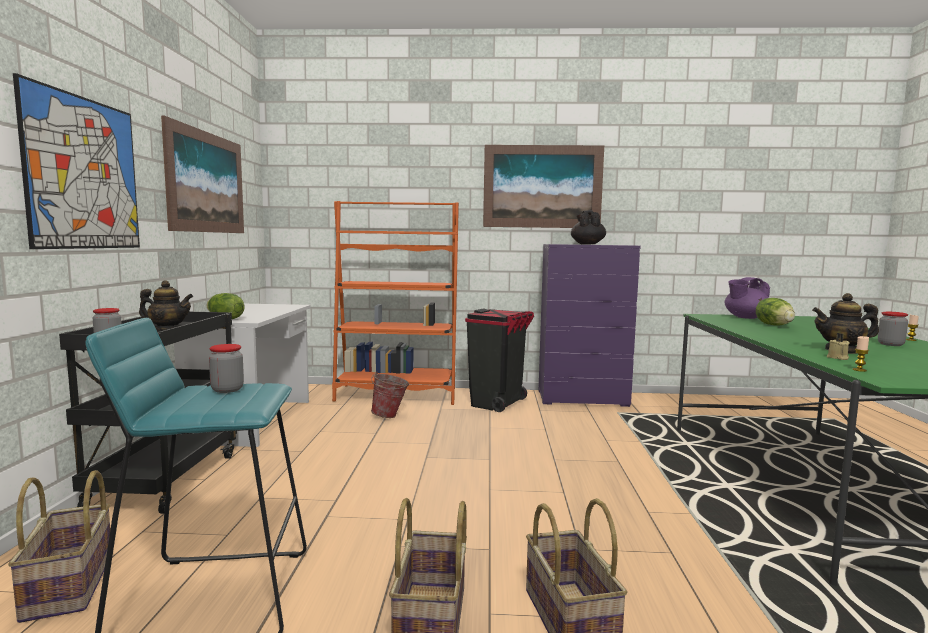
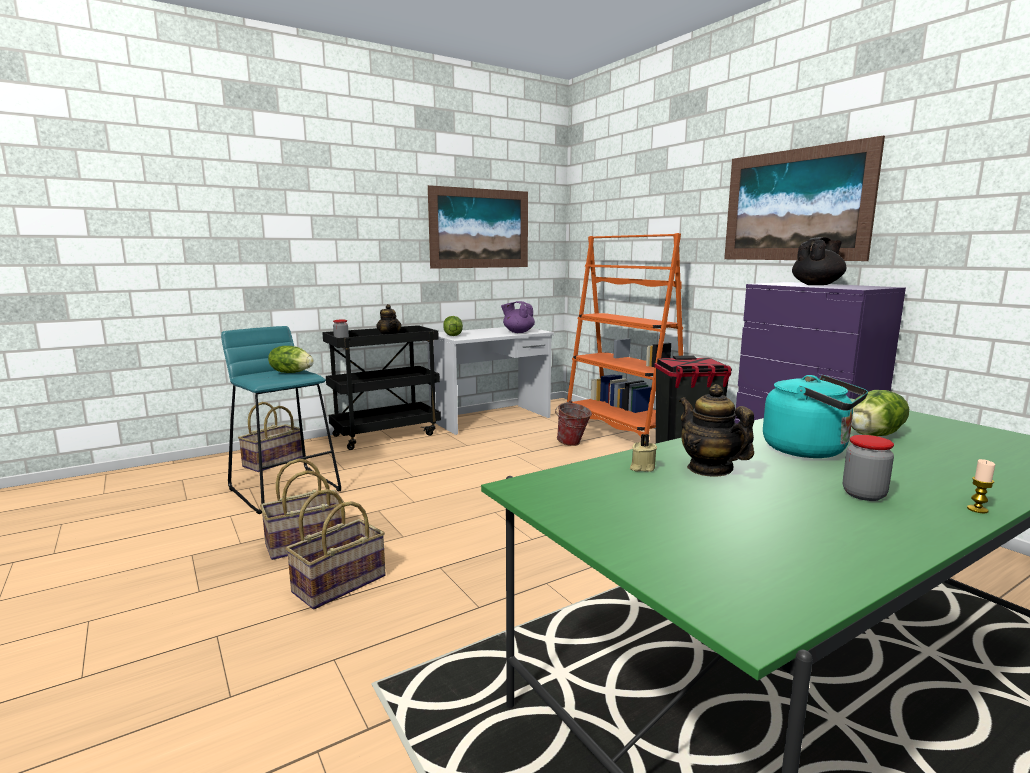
camera: 55 degrees right, 5 degrees up
picture [13,73,140,249] -> none
jar [209,344,244,393] -> lettuce [268,346,314,373]
purple teapot [725,277,770,319] -> purple teapot moved to [501,301,535,333]
candle [853,336,869,372] -> none
none -> turquoise kettle [763,375,868,458]

